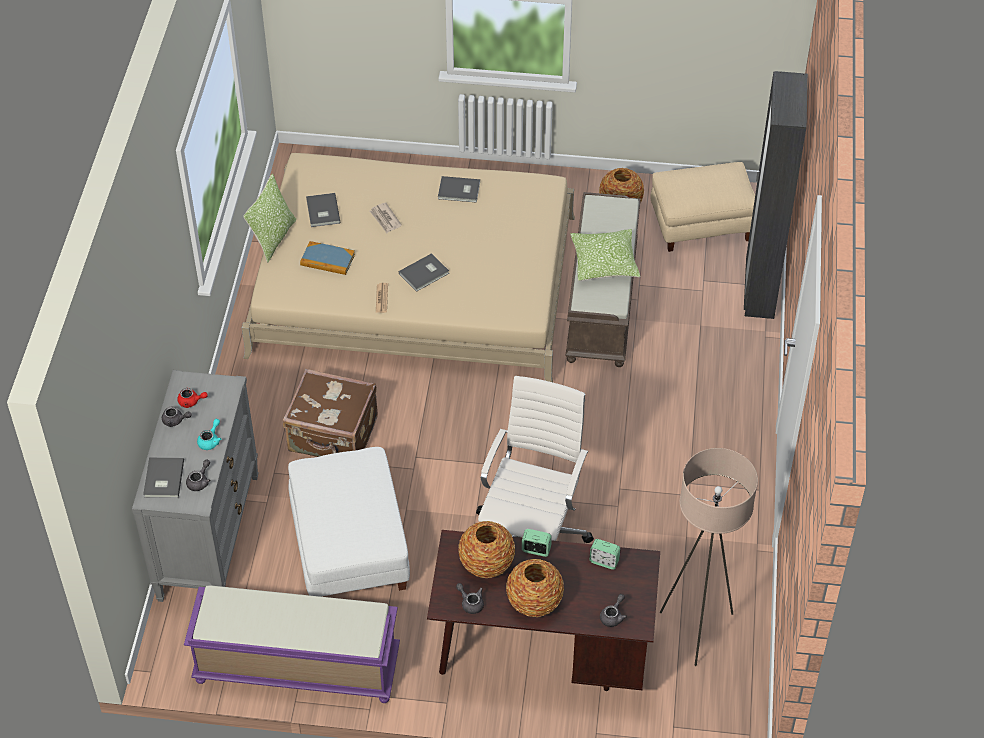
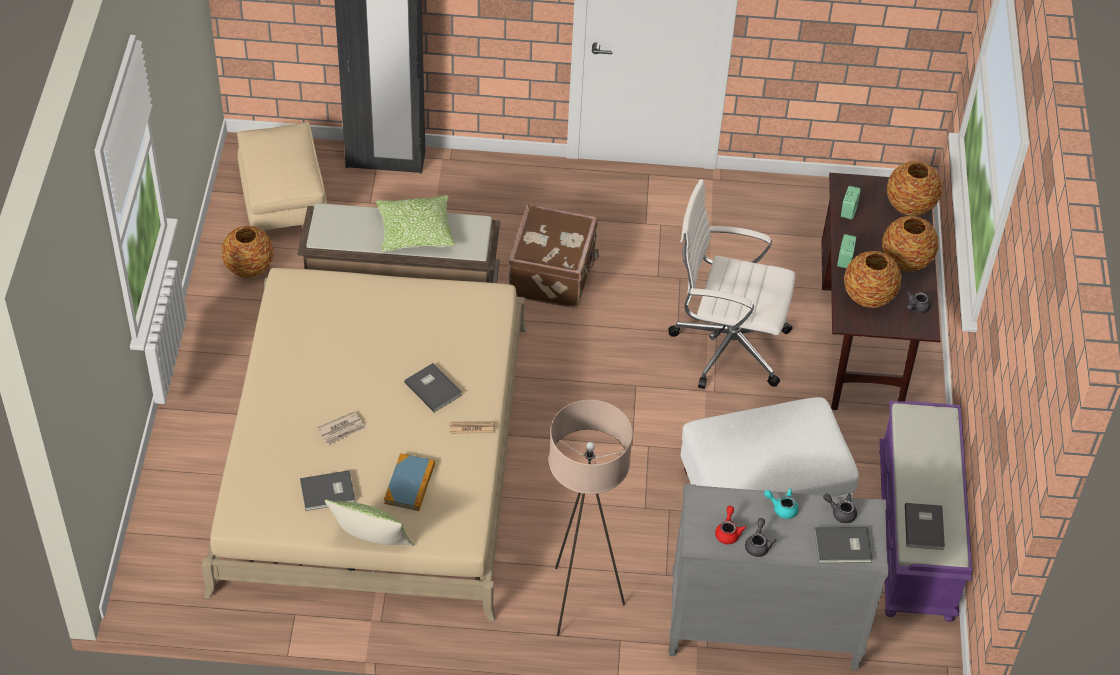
camera: 95 degrees left, 0 degrees up
brown suitcase [283,369,378,457] -> brown suitcase moved to [508,204,599,308]
grey book [438,176,480,203] -> grey book moved to [905,503,945,550]
grey teapot [600,594,627,627] -> vase [887,161,942,216]
beige floor lamp [660,448,758,666] -> beige floor lamp moved to [549,400,633,636]

